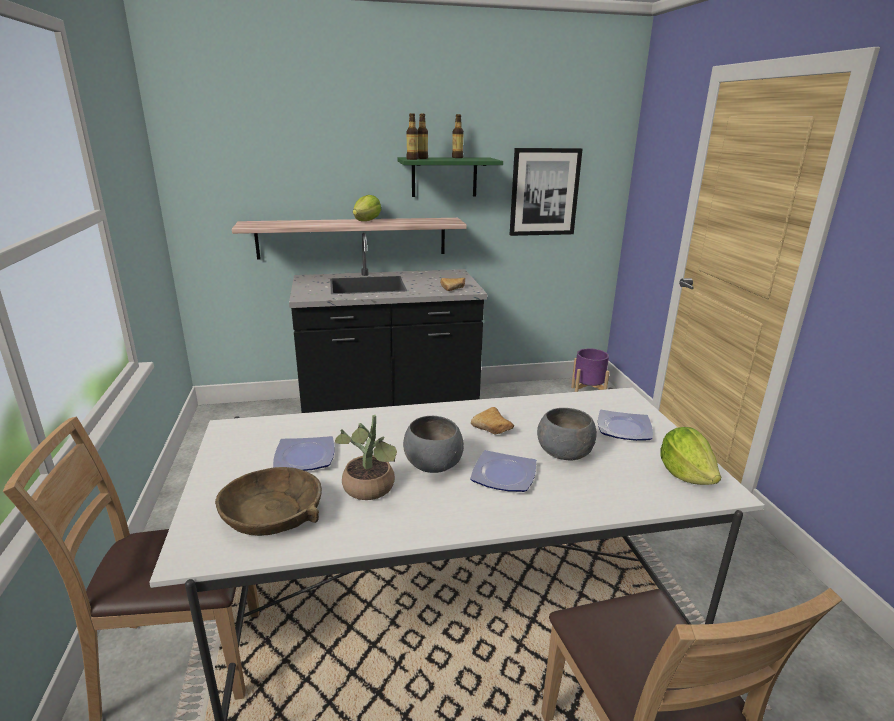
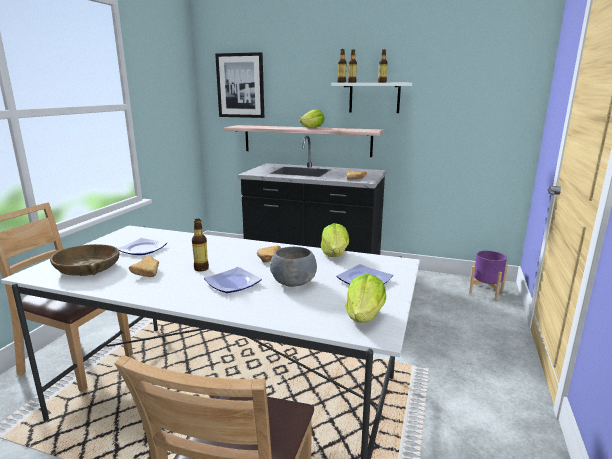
camera: 30 degrees right, 5 degrees down
potted plant [335,415,397,500] -> bread [129,256,159,277]
green shelf [397,157,503,197] -> white shelf [331,83,412,113]
grey bowl [403,416,464,473] -> bottle [192,219,209,271]
picture [510,148,583,236] -> picture moved to [215,52,264,118]
none -> lettuce [321,223,349,257]

